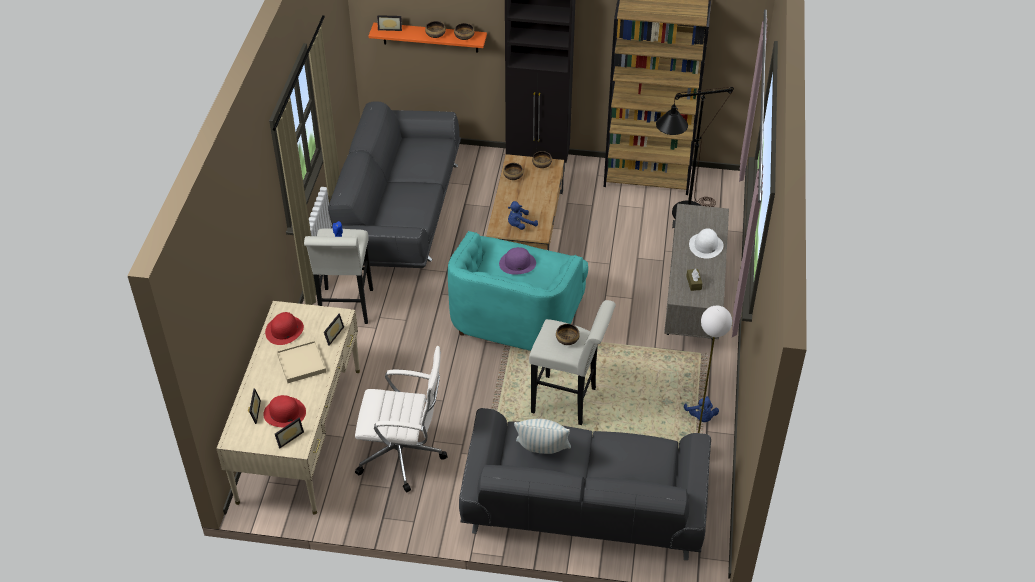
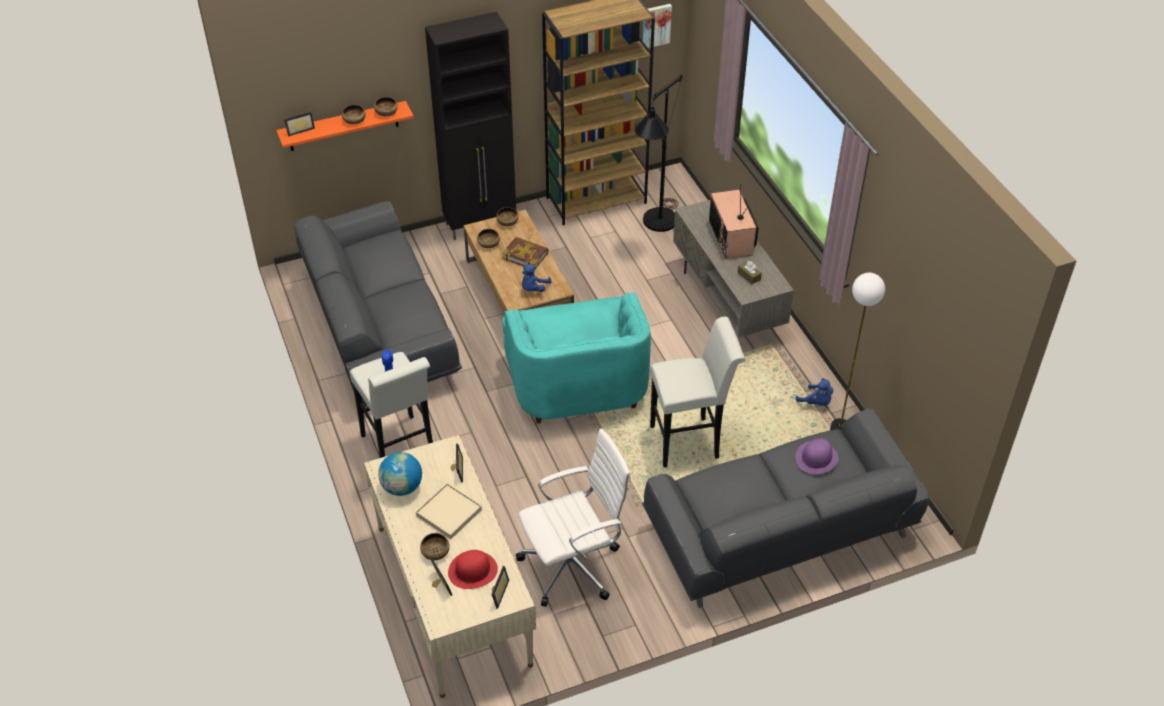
camera: 30 degrees left, 0 degrees up
red hat [265,312,304,345] -> globe [378,452,422,496]
purple hat [499,247,536,274] -> purple hat moved to [795,438,839,474]
pillow [514,419,571,454] -> none
bowl [556,324,580,345] -> bowl moved to [420,533,450,560]
white hat [689,228,724,259] -> television [709,183,759,259]
none -> book [502,237,549,269]
none -> picture [643,4,672,48]

